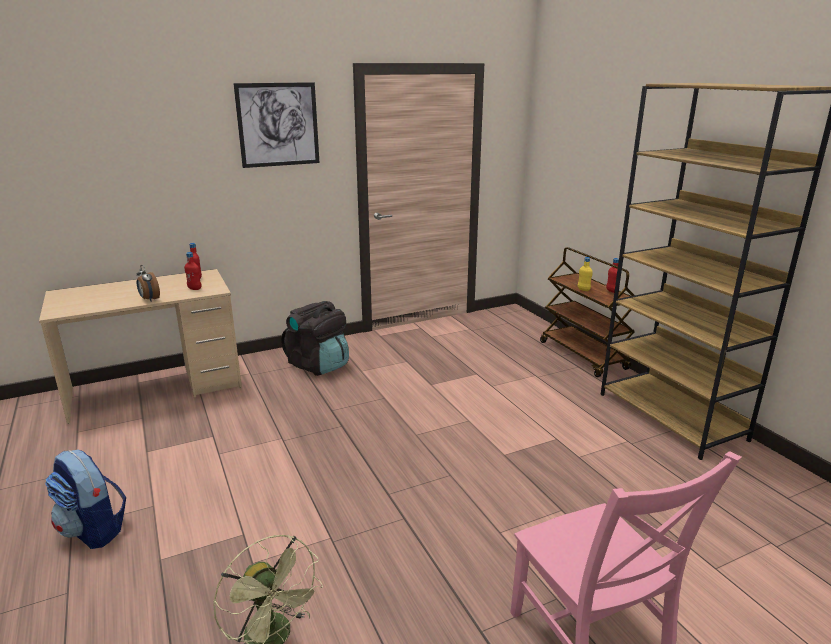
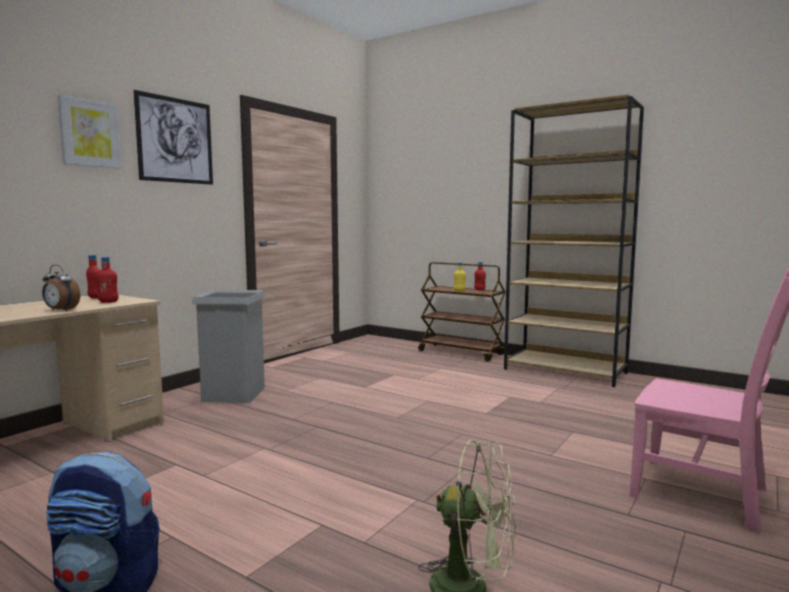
camera: 30 degrees left, 15 degrees down
black backpack [281,301,349,376] -> grey trash can [192,290,265,403]
none -> picture [58,95,121,169]

